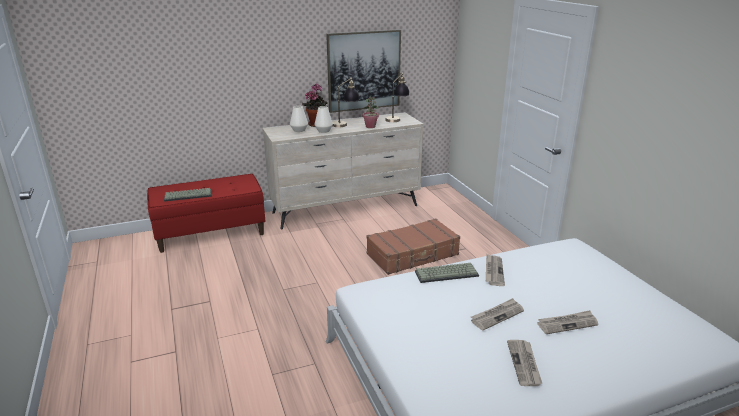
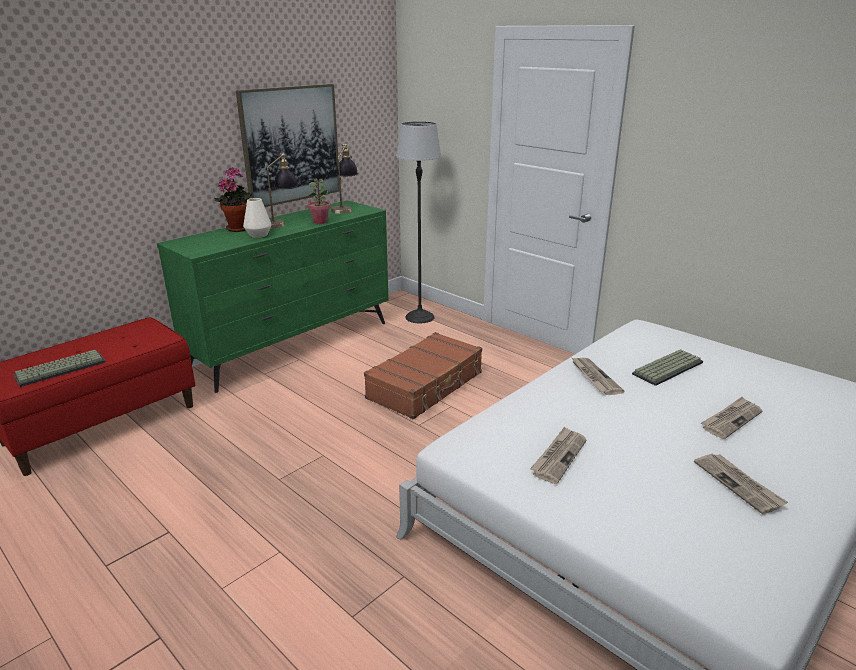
camera: 25 degrees left, 0 degrees up
beige dresser [262,112,424,229] -> green dresser [157,200,388,393]
white vase [290,106,308,132] -> none
keyboard [415,263,479,283] -> keyboard moved to [632,349,703,386]
newspaper [471,298,524,330] -> newspaper moved to [530,426,587,484]
none -> floor lamp [396,121,442,323]

